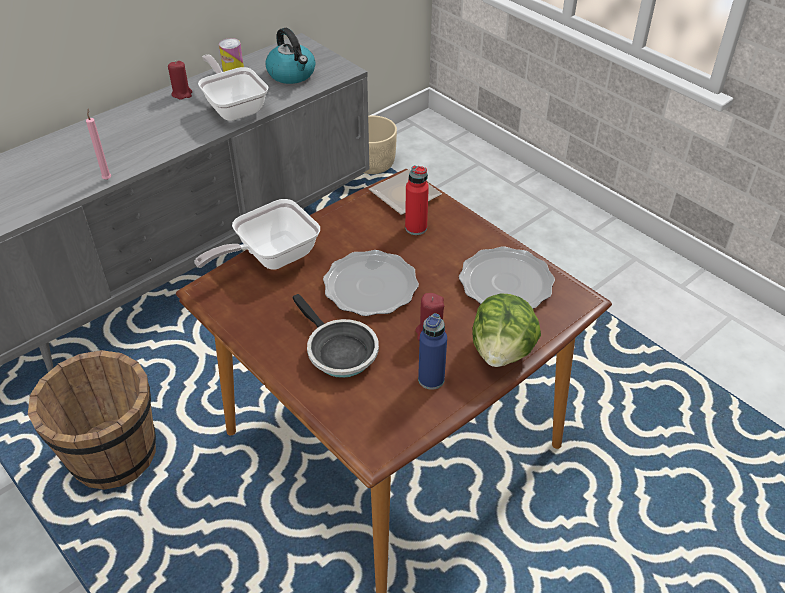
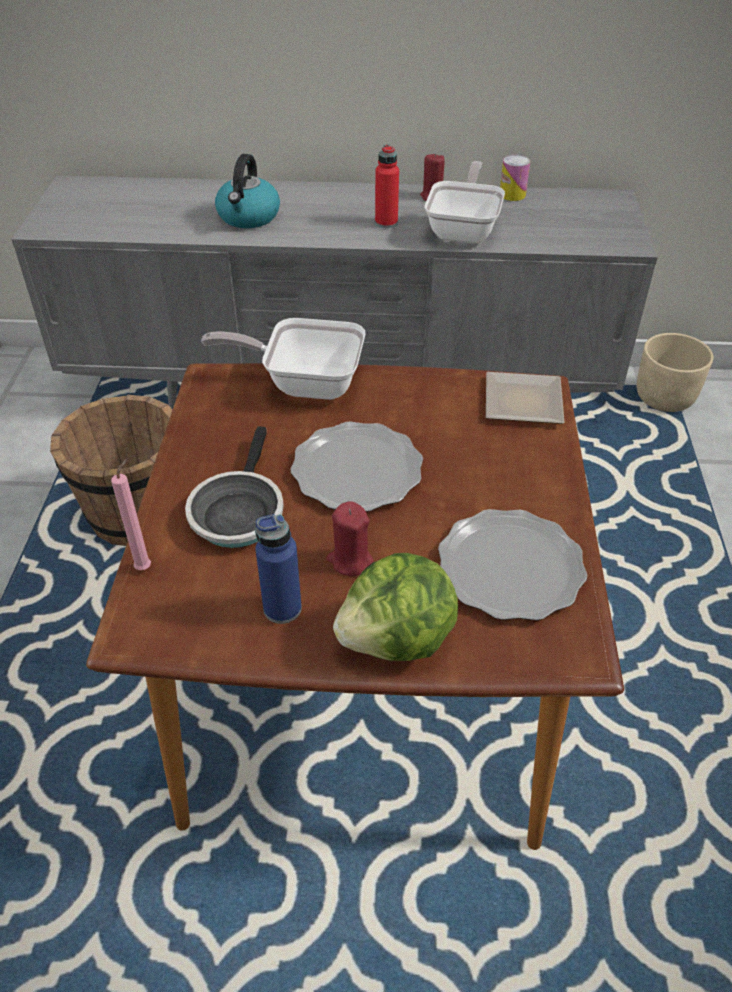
camera: 45 degrees right, 0 degrees up
pink candle [86,108,111,180] -> pink candle moved to [111,458,151,570]
kettle [265,28,316,84] -> kettle moved to [215,154,280,228]
red bottle [405,165,429,235] -> red bottle moved to [375,145,399,228]

